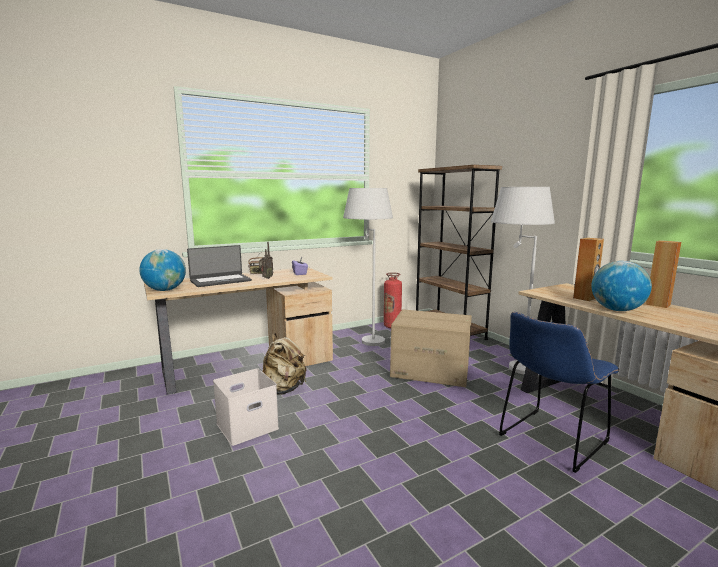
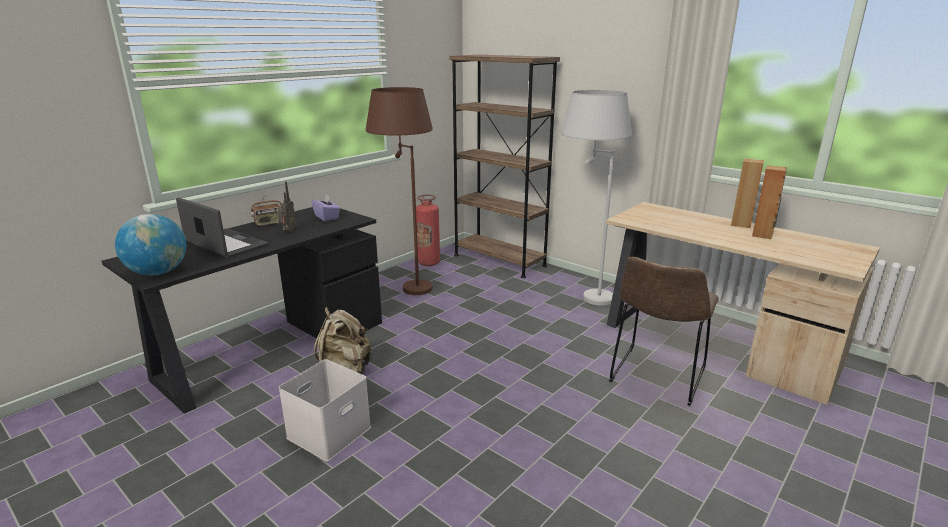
camera: 20 degrees left, 10 degrees up
beige desk [144,267,333,395] -> black desk [102,207,382,414]
laptop [187,245,252,287] -> laptop turned 90 degrees counterclockwise [176,197,268,258]
white floor lamp [343,188,393,346] -> brown floor lamp [366,87,433,295]
cardboard box [390,309,472,387] -> none
blue chair [499,312,619,473] -> brown chair [609,257,719,406]
brown speaker [573,238,604,301] -> brown speaker moved to [752,165,787,239]
globe [592,261,652,311] -> none

